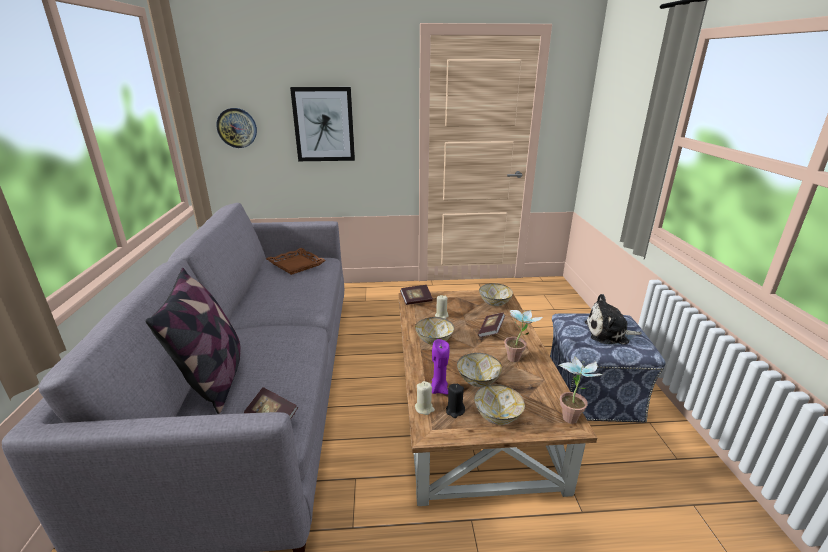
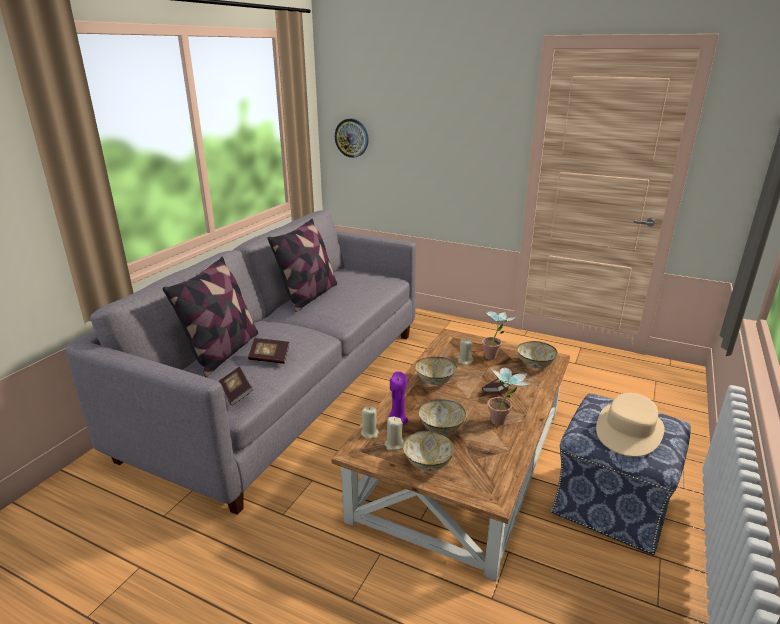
camera: 30 degrees right, 0 degrees up
brown tray [266,248,326,275] -> none
picture [290,87,355,161] -> none
book [400,285,433,305] -> book moved to [248,338,290,364]
black candle [446,384,465,418] -> beige candle [384,417,404,450]
potted plant [558,356,603,424] -> potted plant moved to [482,310,516,360]
plush toy [585,294,642,345] -> beige hat [596,393,664,457]
none -> pillow [267,219,337,312]

